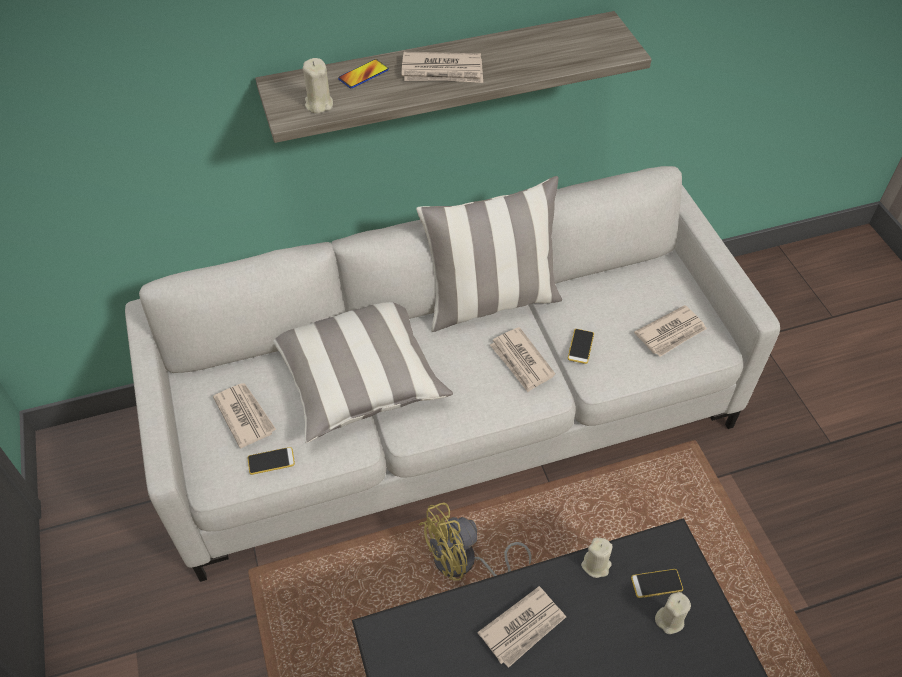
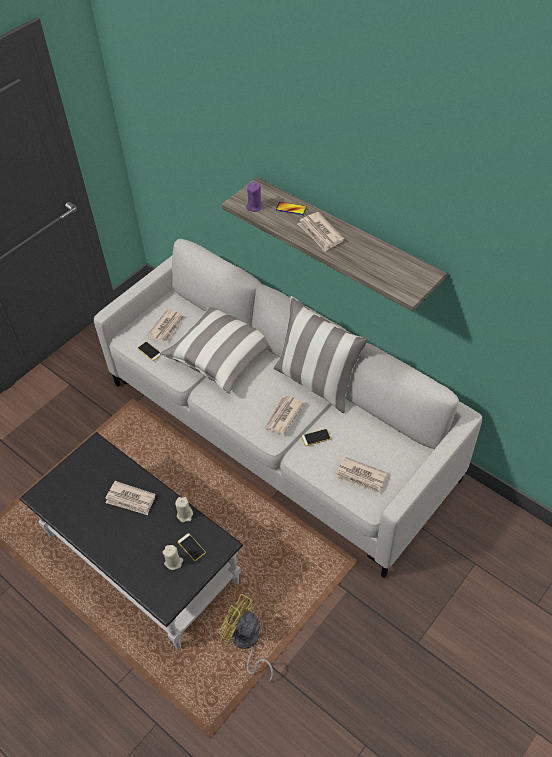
camera: 60 degrees right, 0 degrees up
beige candle [303,58,333,113] -> purple candle [246,182,263,212]
yellow fan [419,502,531,580] -> yellow fan moved to [219,593,273,682]

